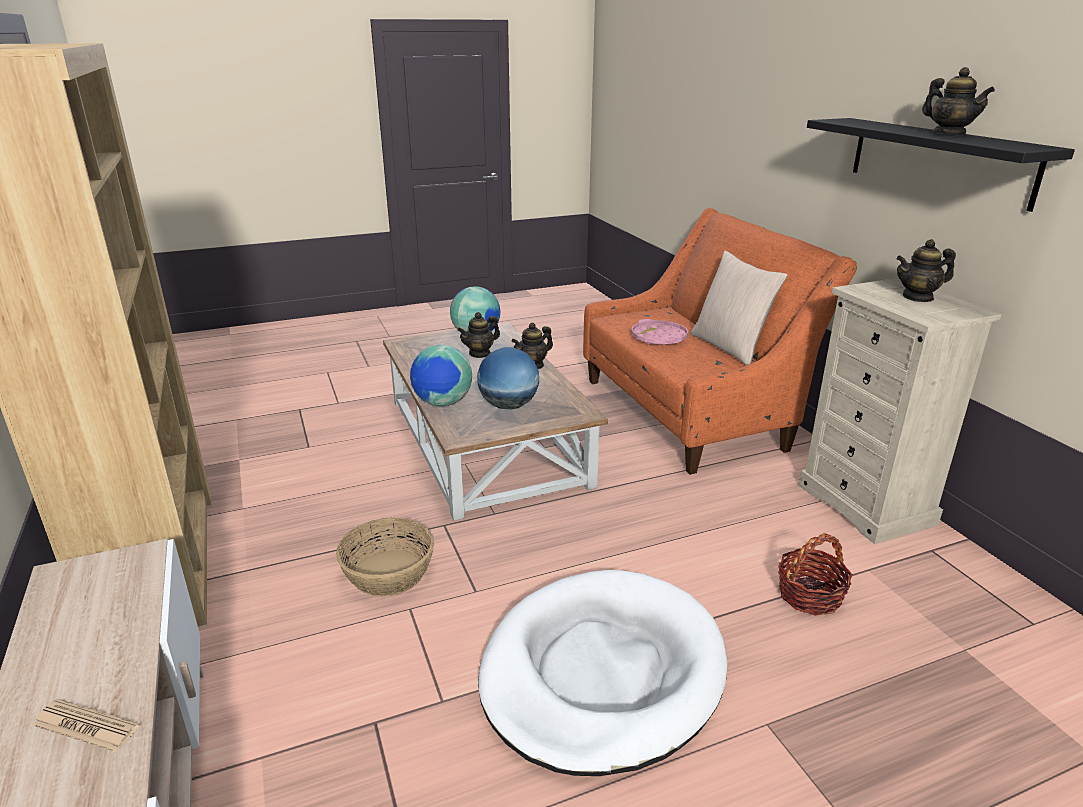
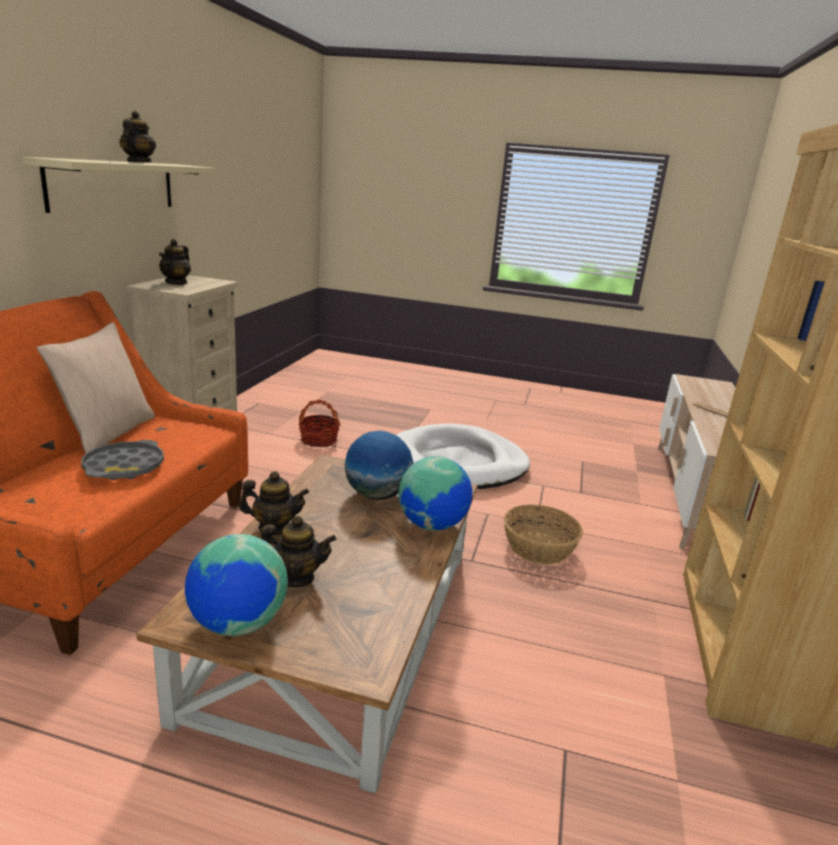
camera: 145 degrees left, 5 degrees down
pink tray [631,319,688,345] -> grey tray [81,440,164,480]
black shelf [807,118,1075,212] -> beige shelf [22,157,215,213]
teapot [897,239,956,302] -> teapot turned 75 degrees clockwise [159,239,191,285]

